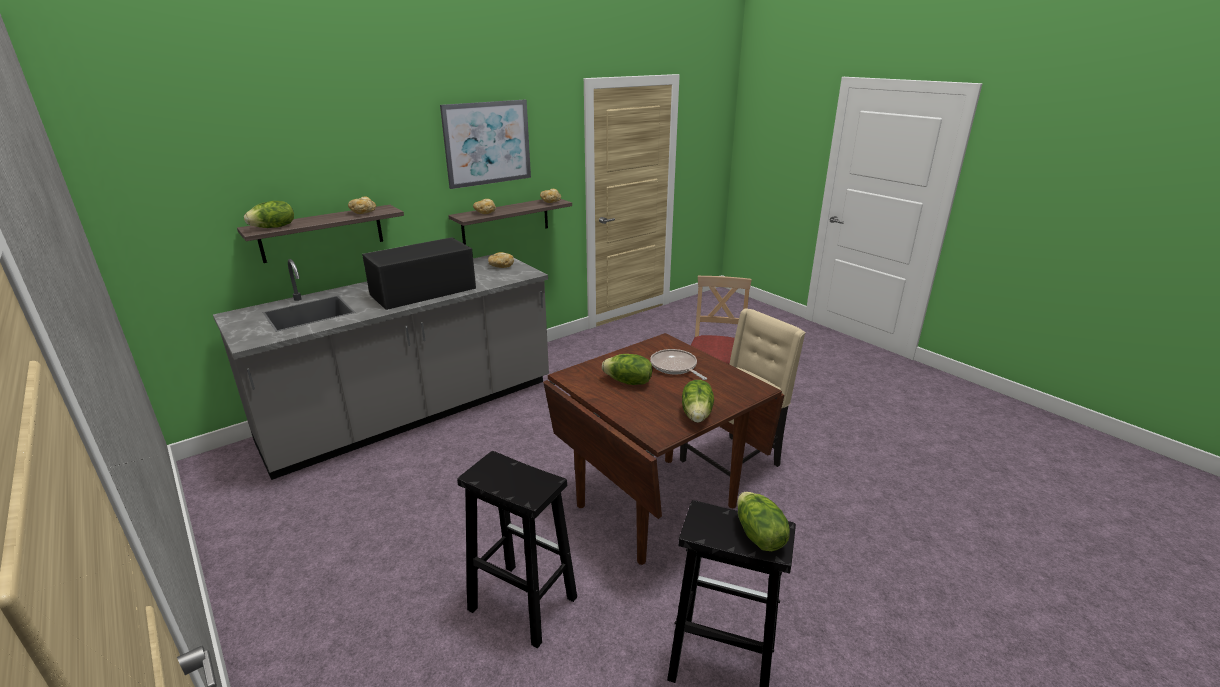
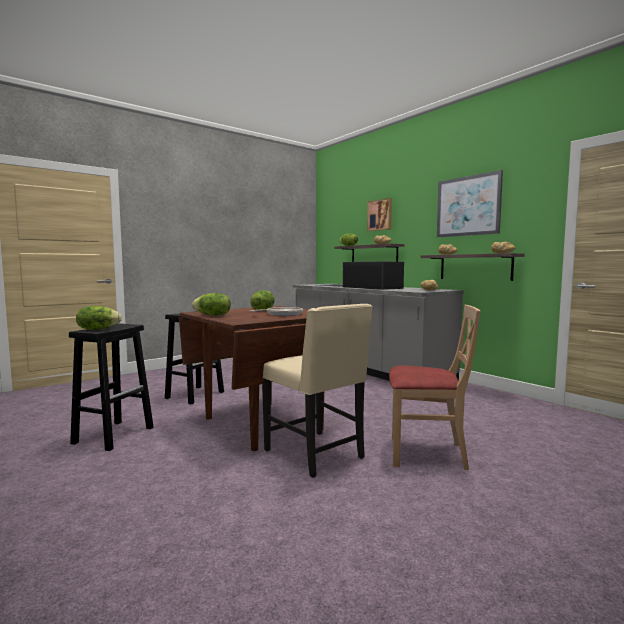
camera: 90 degrees right, 20 degrees down
none -> picture [367,198,392,231]

